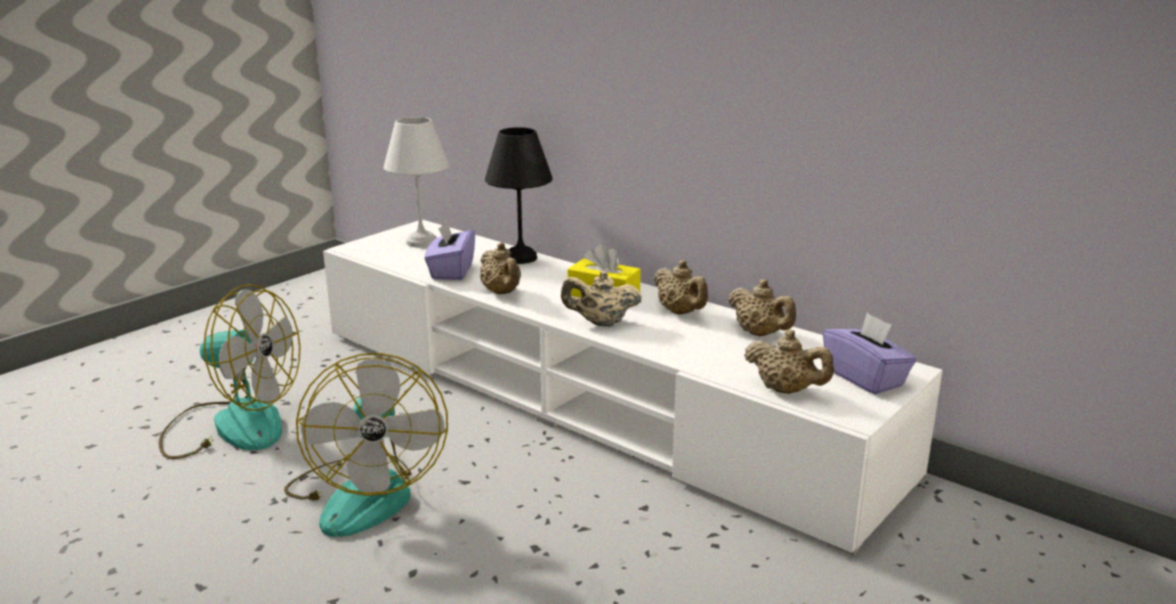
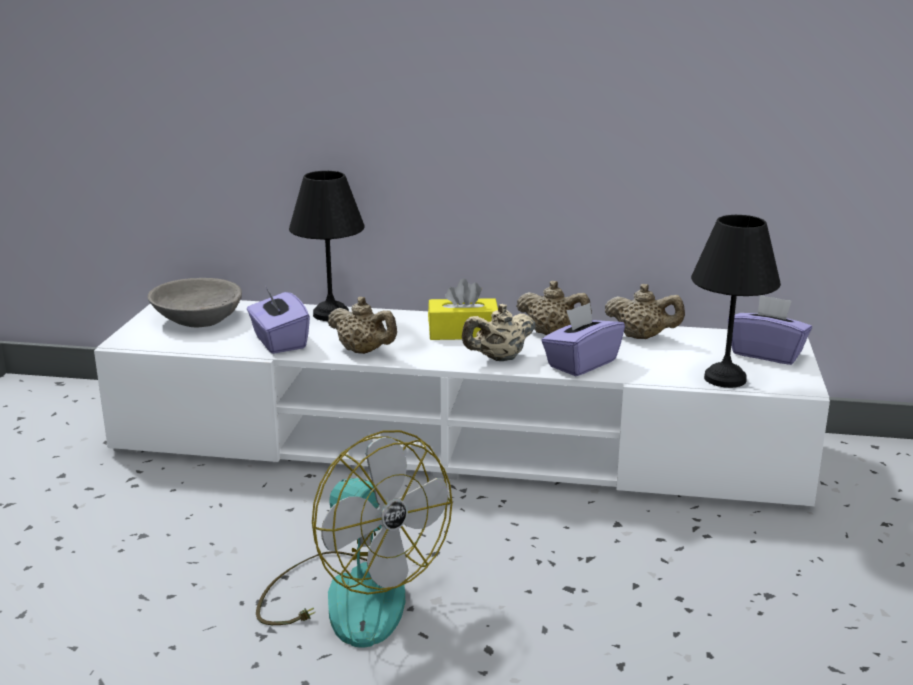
camera: 30 degrees left, 0 degrees up
fan [159,284,300,459] -> none
white table lamp [384,117,449,248] -> grey bowl [148,278,242,328]
beige teapot [744,330,834,394] -> black table lamp [691,215,781,388]
none -> purple tissue box [541,303,625,376]

